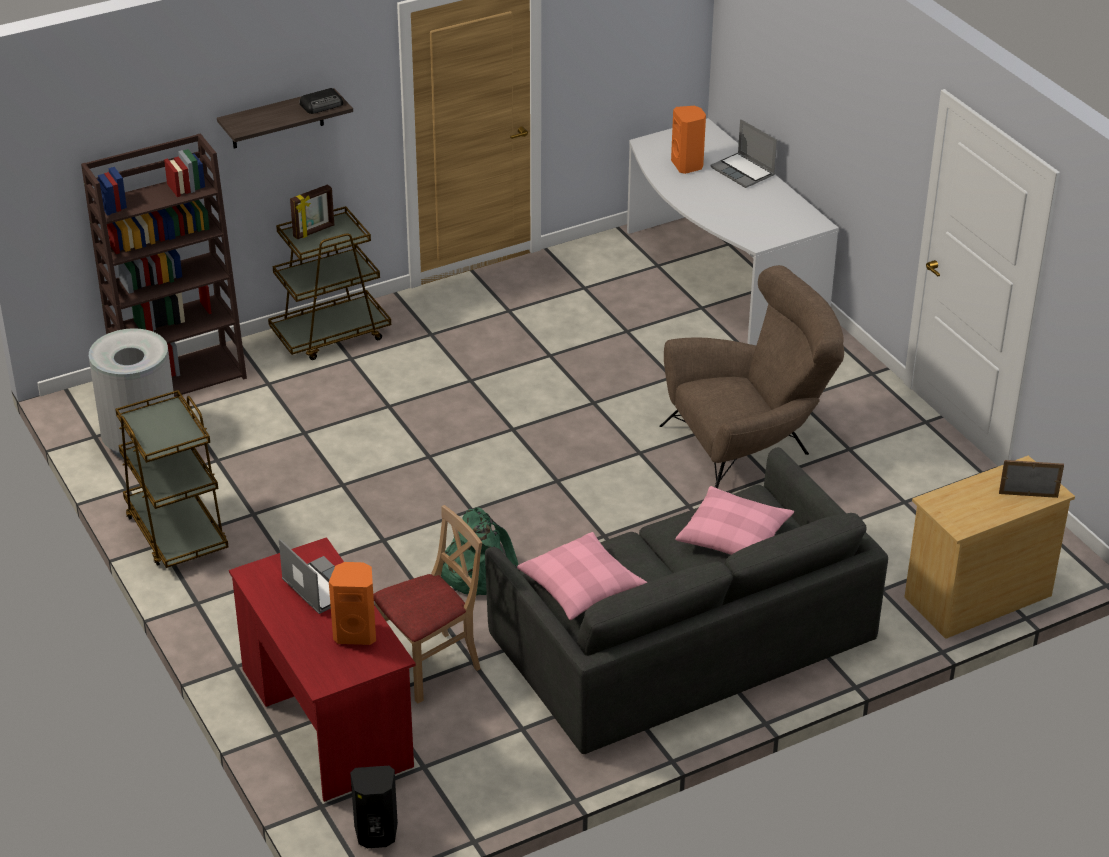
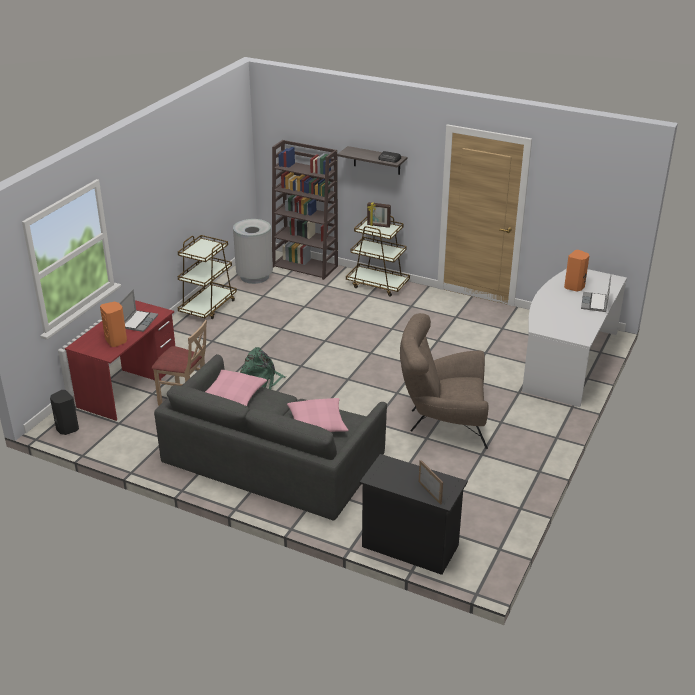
camera: 55 degrees right, 5 degrees down
brown armchair [659,265,844,489] -> brown armchair turned 150 degrees clockwise [400,313,488,449]
beige dresser [905,455,1075,639] -> black dresser [360,454,468,575]

